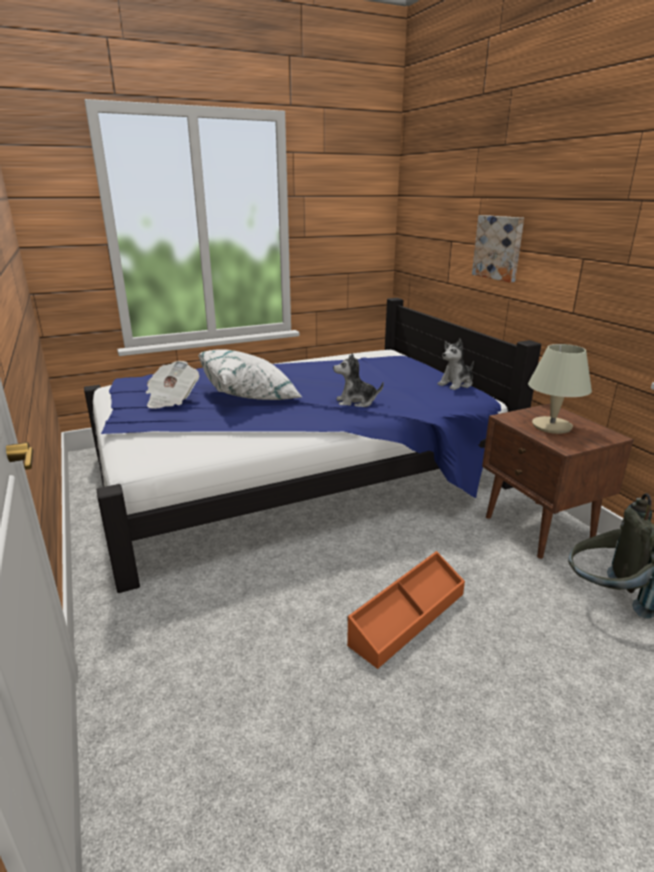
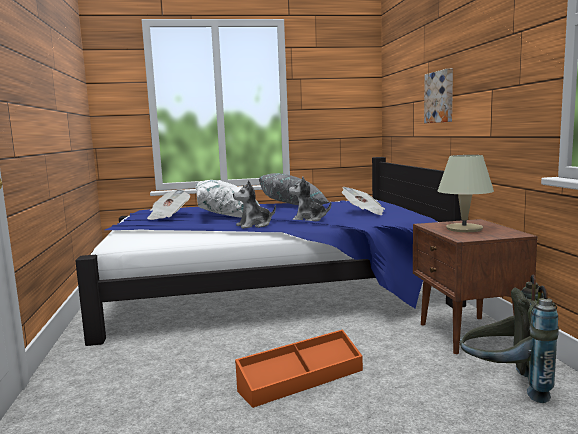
camera: 15 degrees right, 15 degrees down
plush toy [438,339,474,390] -> plush toy moved to [233,181,276,229]
none -> grey pillow [259,173,330,205]
none -> newspaper [342,187,385,215]

